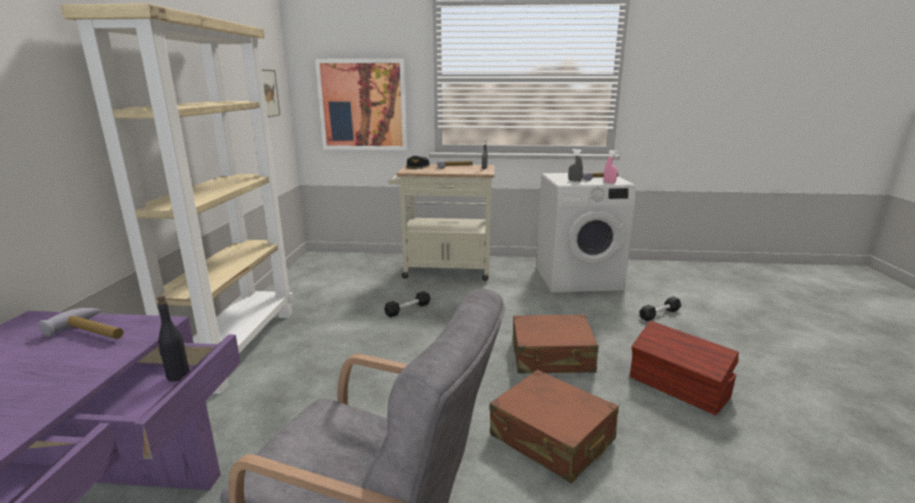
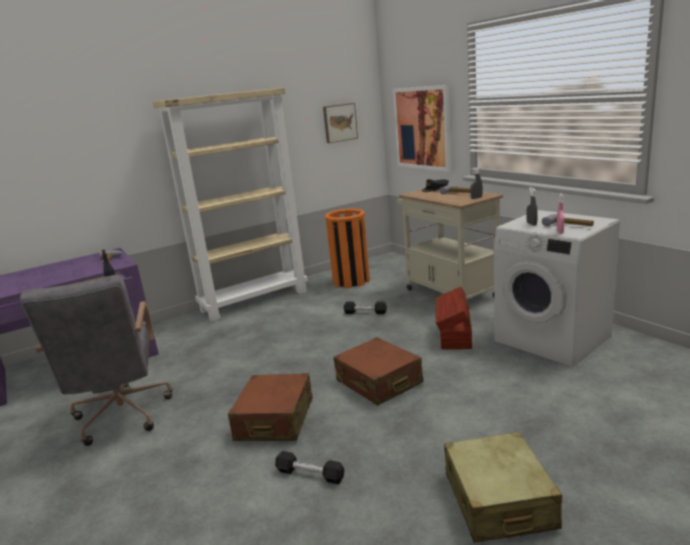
camera: 55 degrees right, 0 degrees up
brown storage box [630,321,739,415] -> brown storage box moved to [436,287,472,349]
black dumbbell [639,296,681,321] -> black dumbbell moved to [275,451,344,484]
none -> orange trash can [325,209,370,288]
none -> beige suitcase [444,432,562,543]

